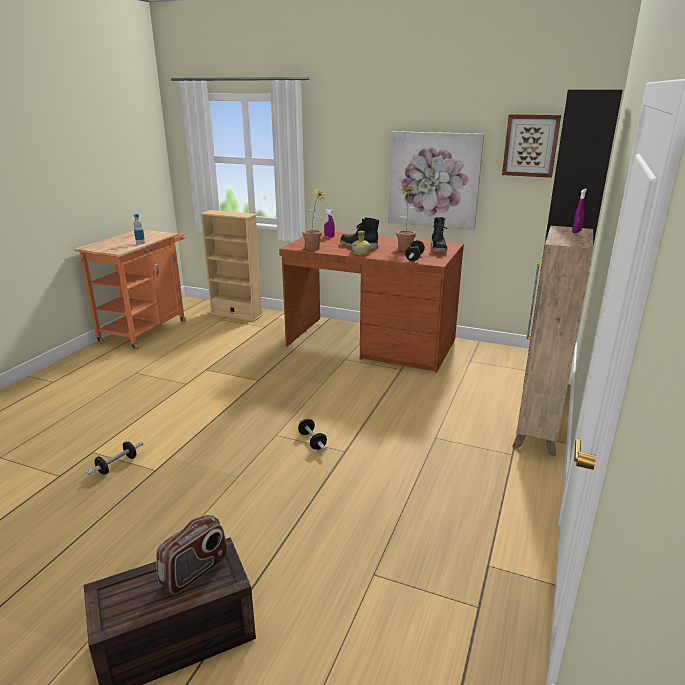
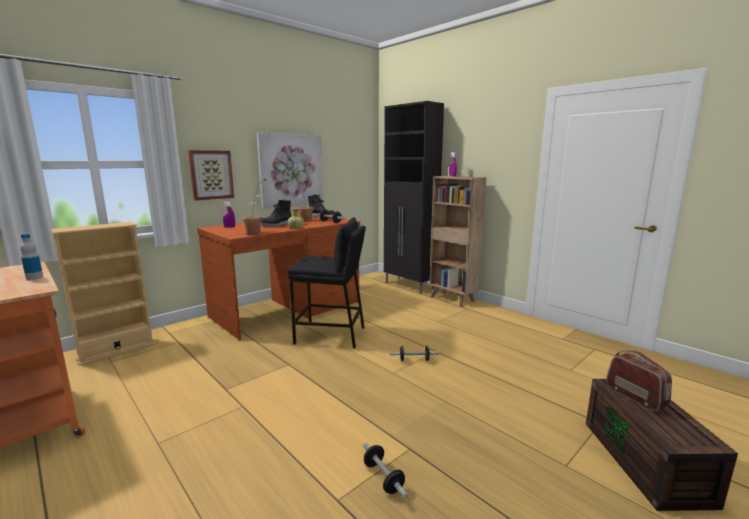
camera: 65 degrees left, 10 degrees down
picture [502,114,561,178] -> picture moved to [188,150,234,200]
none -> black stool [287,217,366,348]

